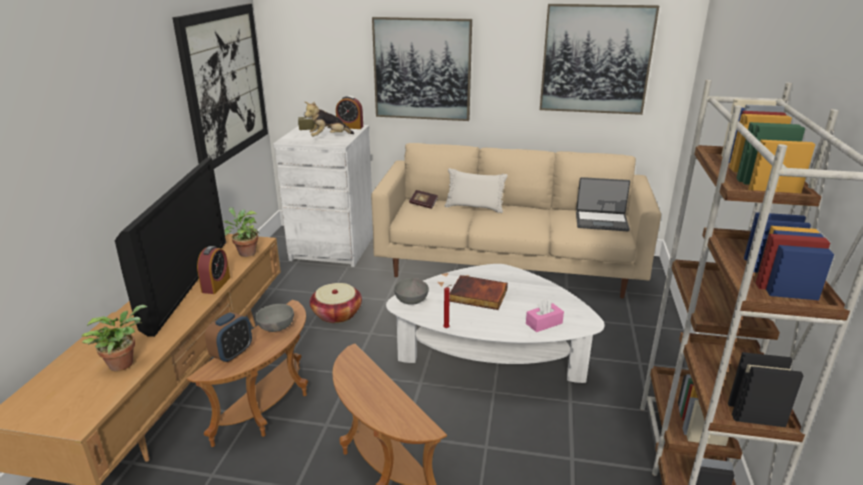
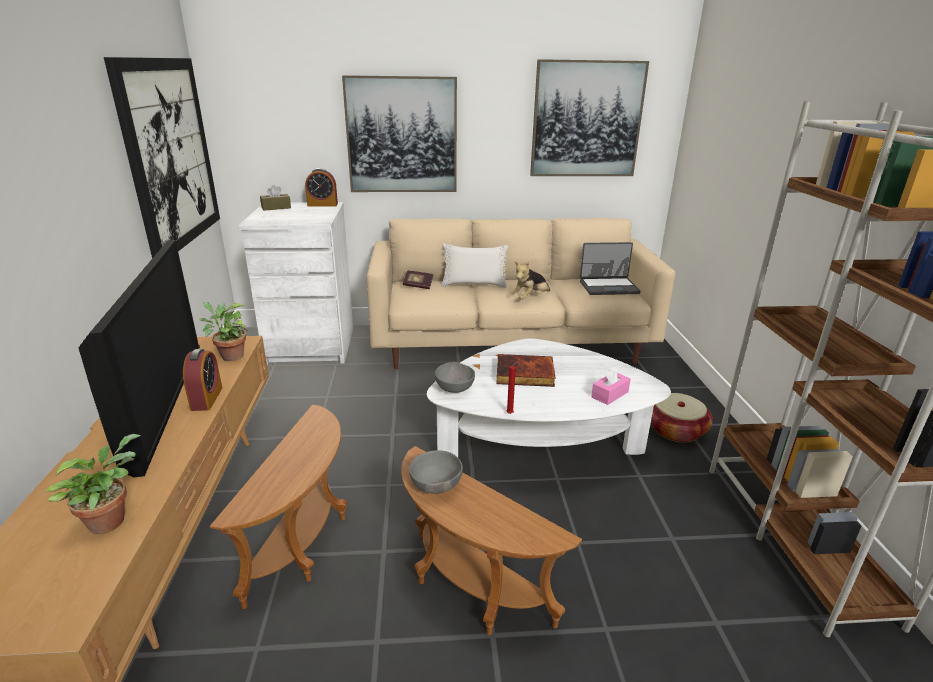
camera: 15 degrees left, 0 degrees up
alarm clock [205,312,252,362] -> none
grey bowl [255,304,294,332] -> grey bowl moved to [409,450,463,494]
plush toy [304,101,354,136] -> plush toy moved to [511,261,550,300]
basket [310,283,362,323] -> basket moved to [651,393,713,442]

